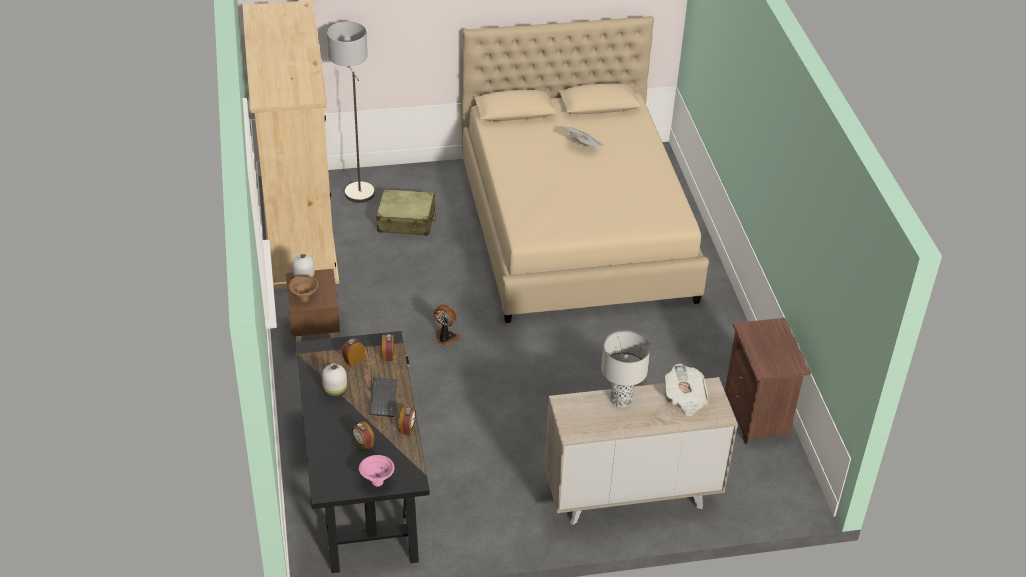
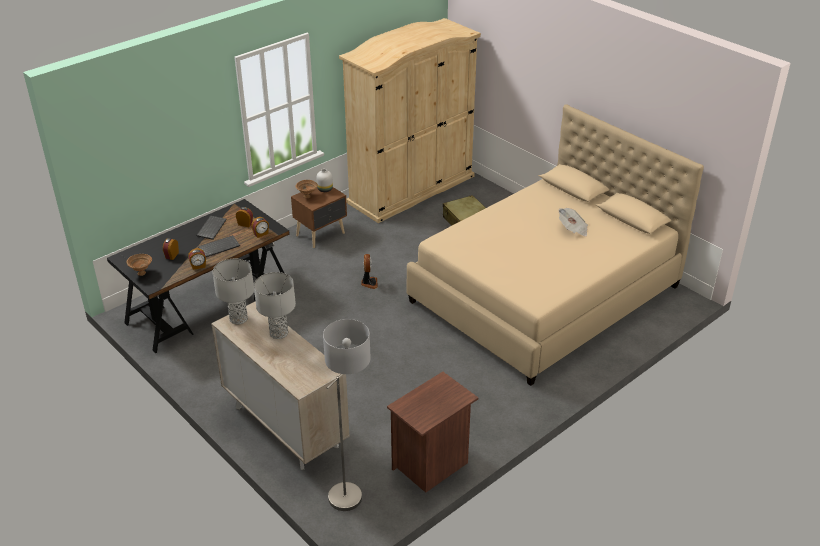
camera: 60 degrees right, 5 degrees down
white vase [322,364,347,397] -> keyboard [197,215,226,240]
grey floor lamp [327,21,375,203] -> grey floor lamp moved to [323,319,370,511]
pink bowl [359,455,394,486] -> brown bowl [127,254,152,276]
newspaper [665,363,708,417] -> none
none -> white table lamp [213,259,254,324]

